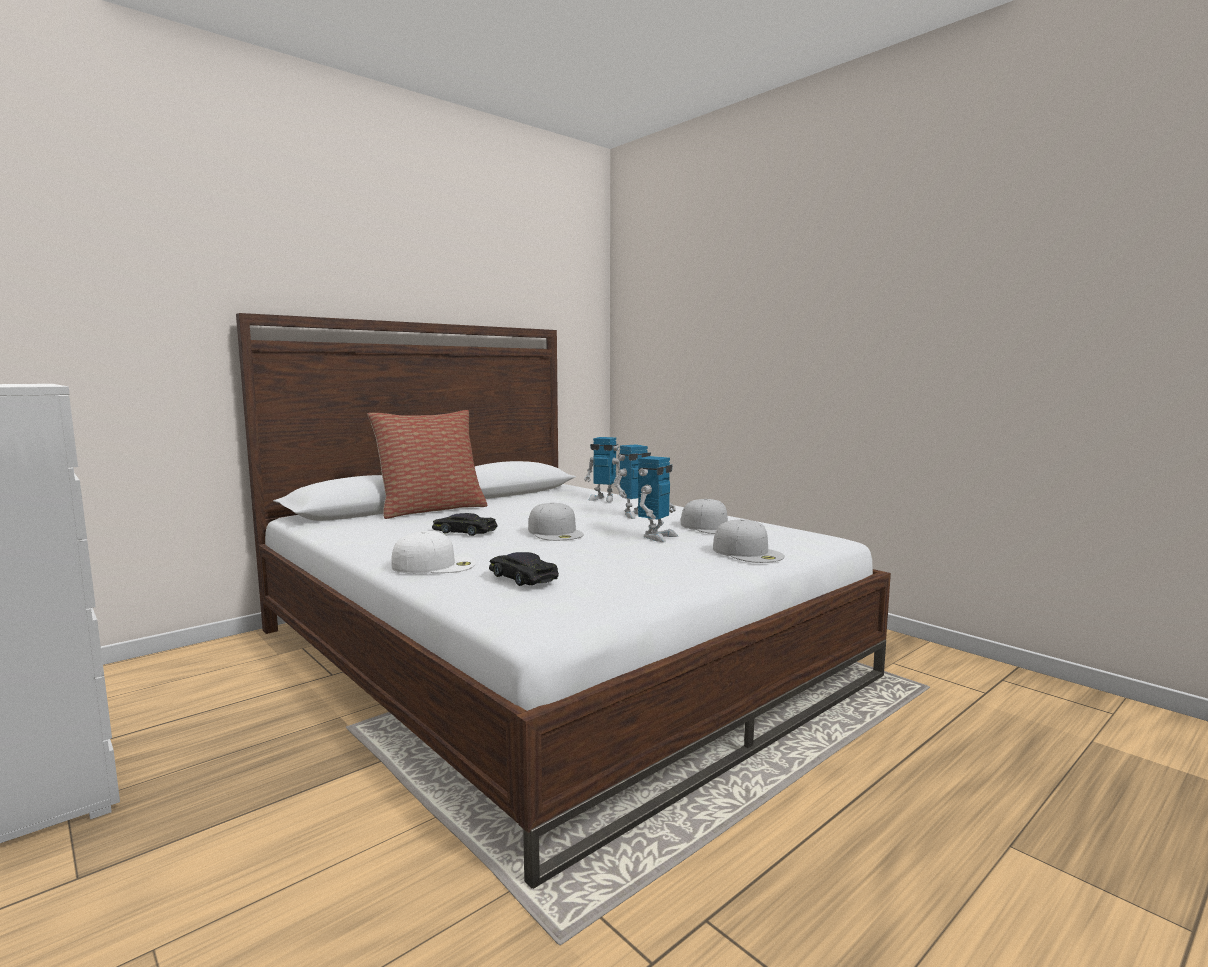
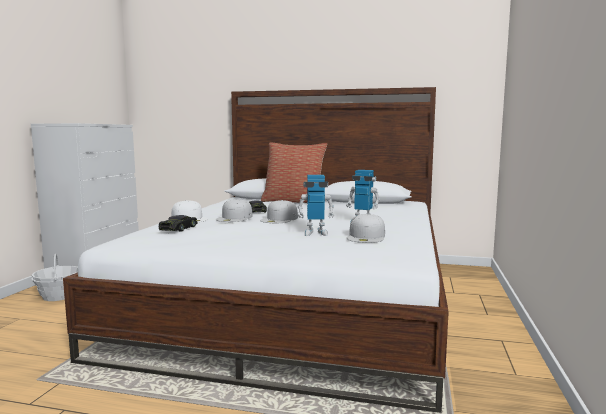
camera: 55 degrees right, 0 degrees up
toy robot [584,437,620,502] -> none
white cap [713,519,785,563] -> white cap moved to [216,199,253,222]
none -> basket [31,253,78,301]

